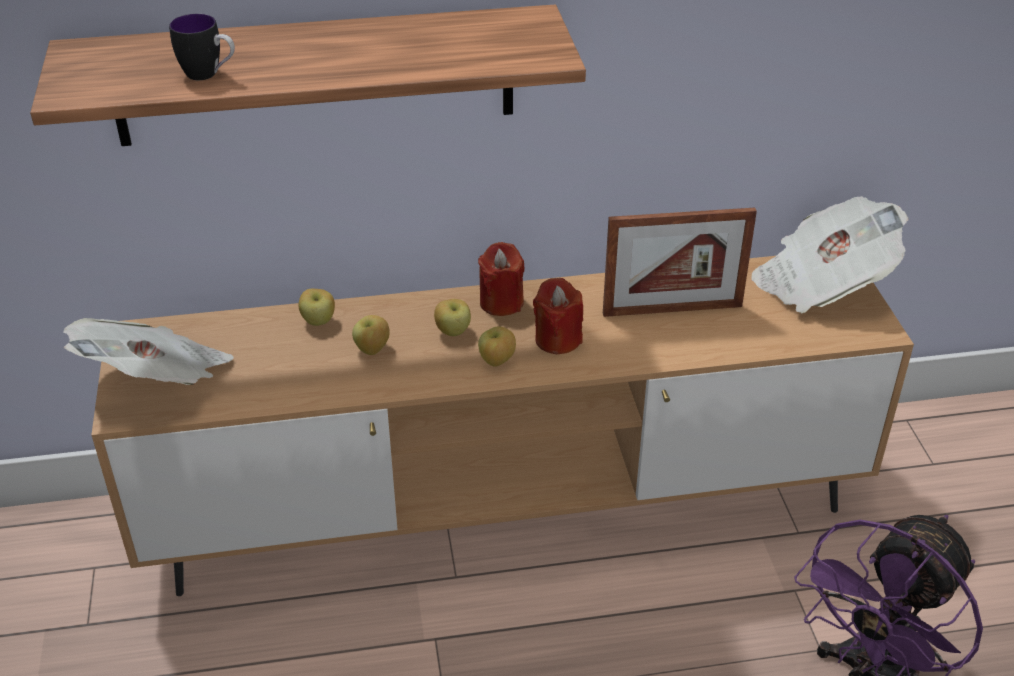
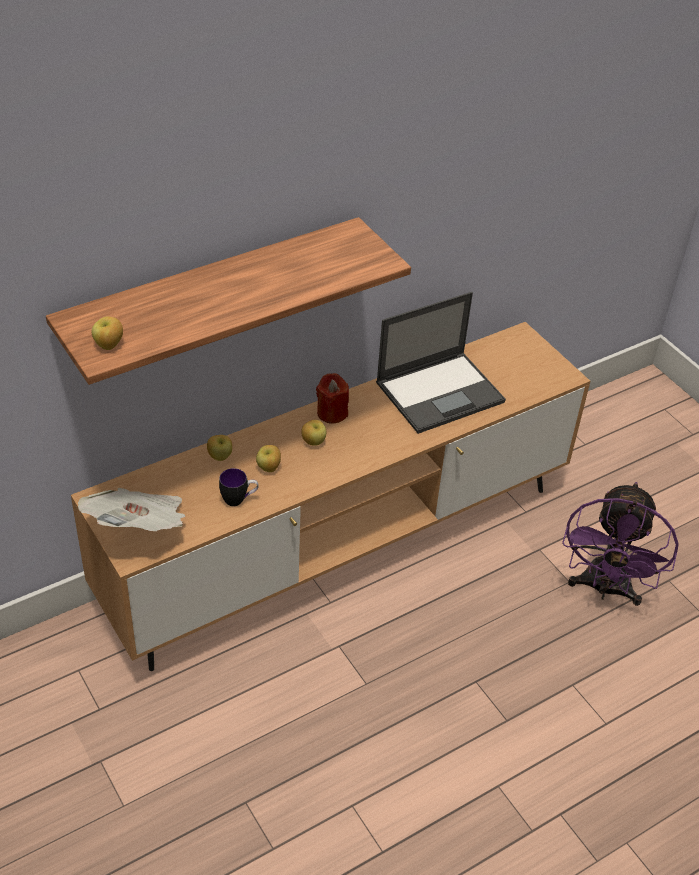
camera: 25 degrees left, 5 degrees up
mug [169,14,235,80] -> mug moved to [219,468,259,506]
apple [478,326,516,367] -> apple moved to [92,317,123,350]
red candle [533,278,583,354] -> none
picture frame [603,208,757,317] -> laptop [376,292,506,434]
newspaper [751,196,909,313] -> none

